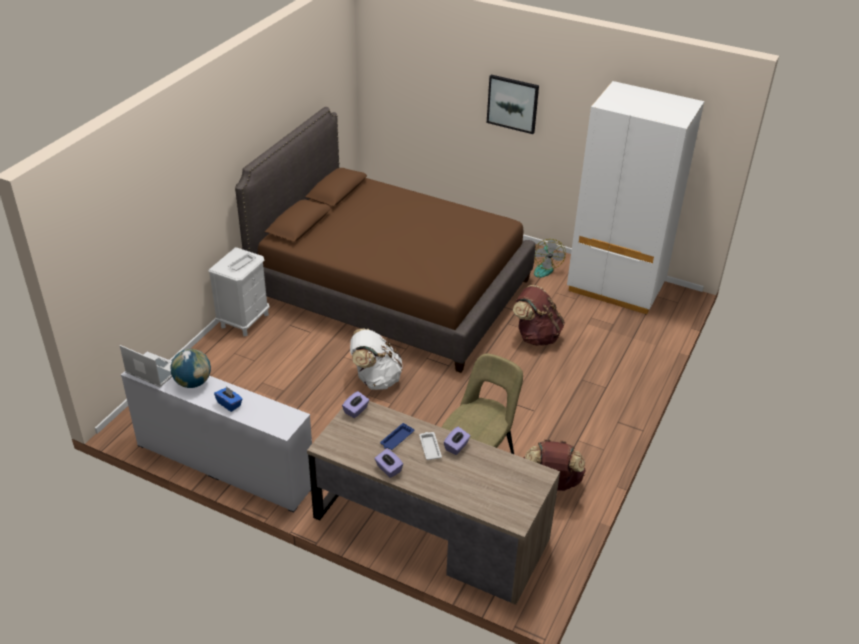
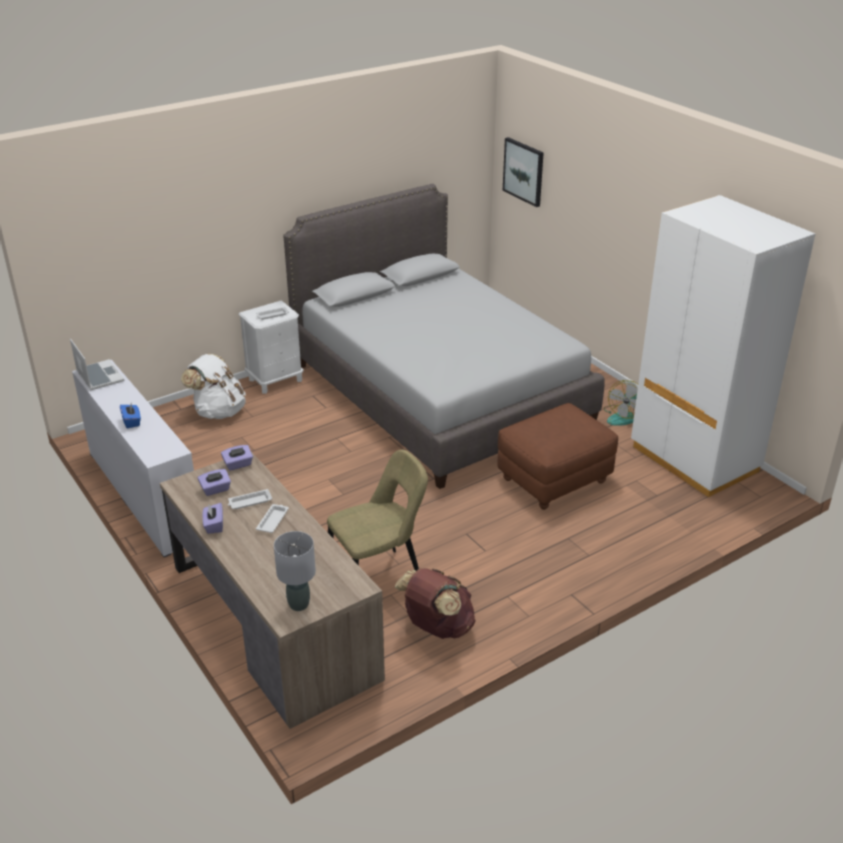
camera: 30 degrees right, 5 degrees down
globe [170,349,211,388] -> none
brown bed [235,107,535,373] -> grey bed [283,184,605,489]
white backpack [350,329,402,390] -> white backpack moved to [181,354,246,419]
blue tray [380,423,414,450] -> white tray [228,489,272,509]
purple tissue box [444,427,470,455] -> purple tissue box moved to [198,469,231,496]
picture [487,75,539,134] -> picture moved to [503,137,544,207]
brown backpack [513,285,565,346] -> brown ottoman [497,403,618,510]
none -> grey table lamp [274,531,316,611]

